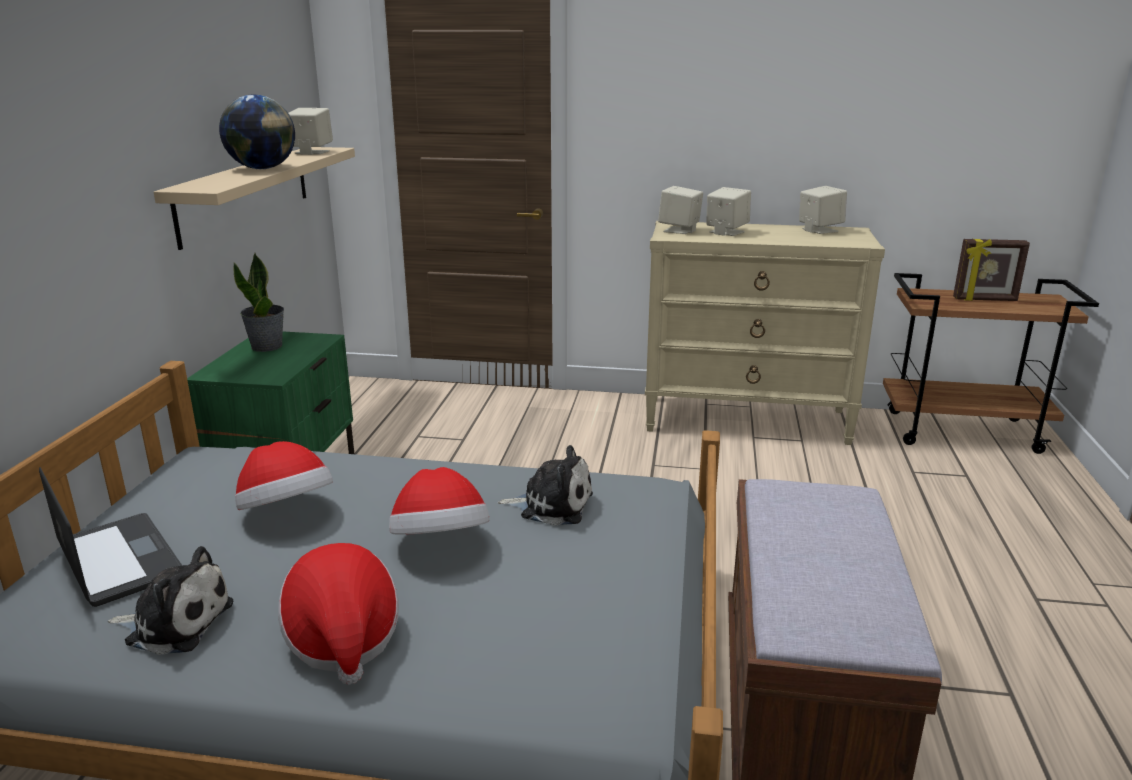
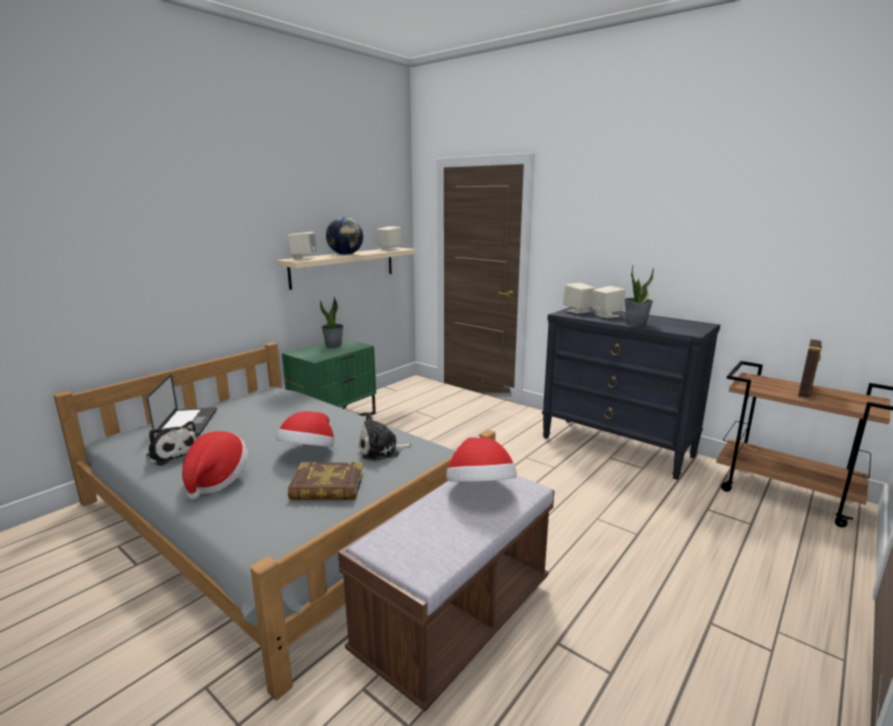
camera: 30 degrees right, 5 degrees down
hat [235,441,333,510] -> hat moved to [446,437,517,482]
plush toy [498,445,593,526] -> plush toy turned 120 degrees clockwise [359,413,412,461]
beige dresser [645,221,885,445] -> black dresser [542,307,720,480]
beige speaker [799,186,847,234] -> beige speaker moved to [287,232,317,260]
picture frame [953,239,1030,301] -> picture frame turned 90 degrees counterclockwise [798,339,822,398]
none -> book [288,462,363,500]
none -> potted plant [624,265,654,327]

